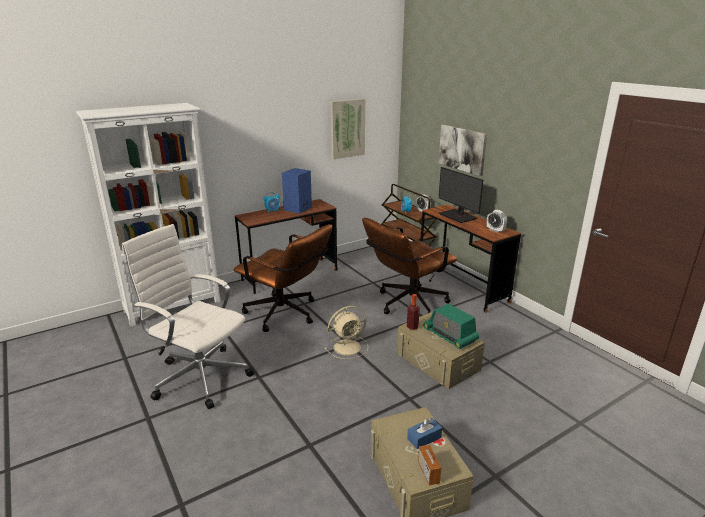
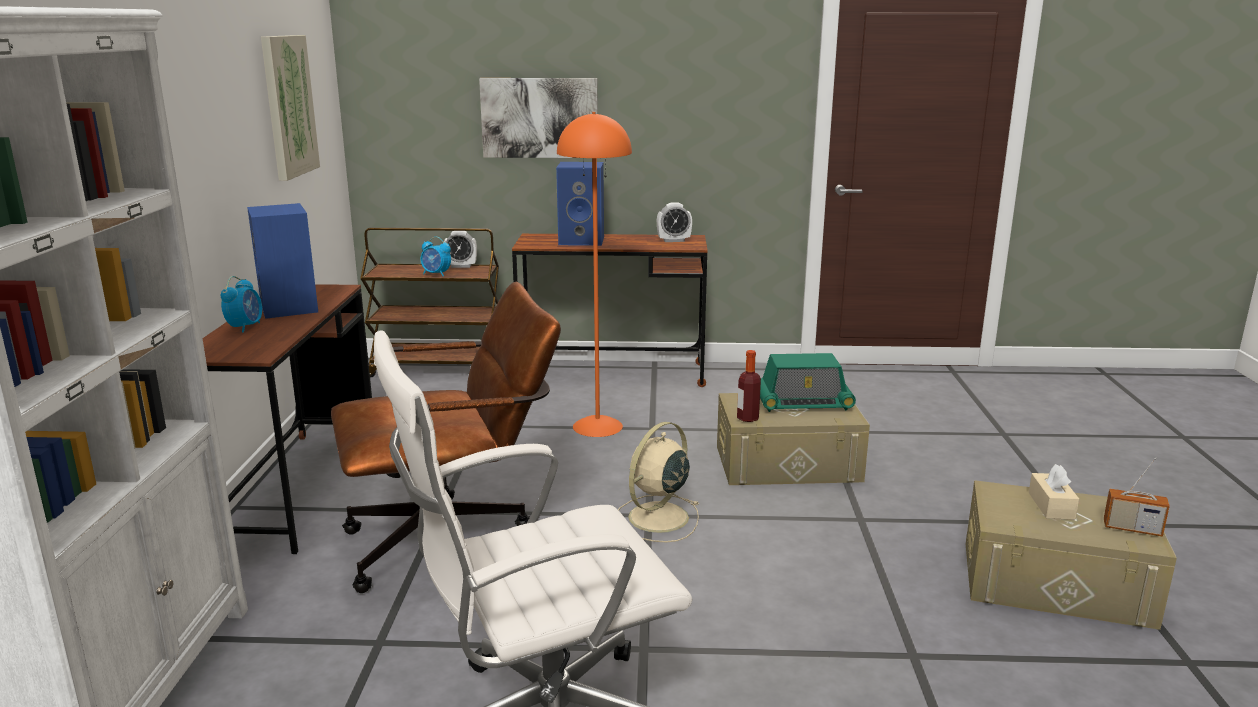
camera: 55 degrees left, 5 degrees down
beige fan [325,306,368,359] -> beige fan turned 150 degrees counterclockwise [618,422,700,542]
brown office chair [362,218,457,314] -> orange floor lamp [557,112,632,437]
blue tissue box [407,418,442,449] -> beige tissue box [1029,464,1079,520]
monitor [439,167,483,223] -> blue speaker [556,162,604,246]

